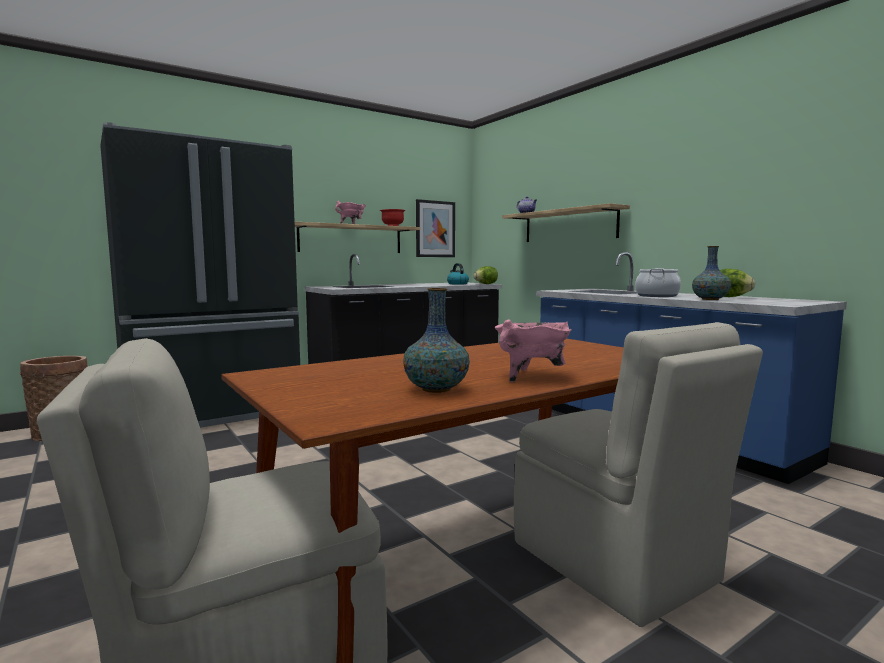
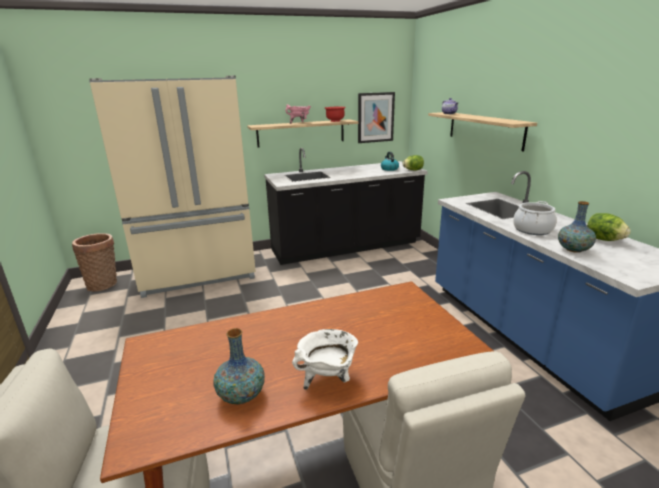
camera: 15 degrees right, 15 degrees up
black fridge [100,122,300,428] -> beige fridge [89,76,256,298]
pink cooking pot [495,319,572,382] -> white cooking pot [292,329,358,390]

